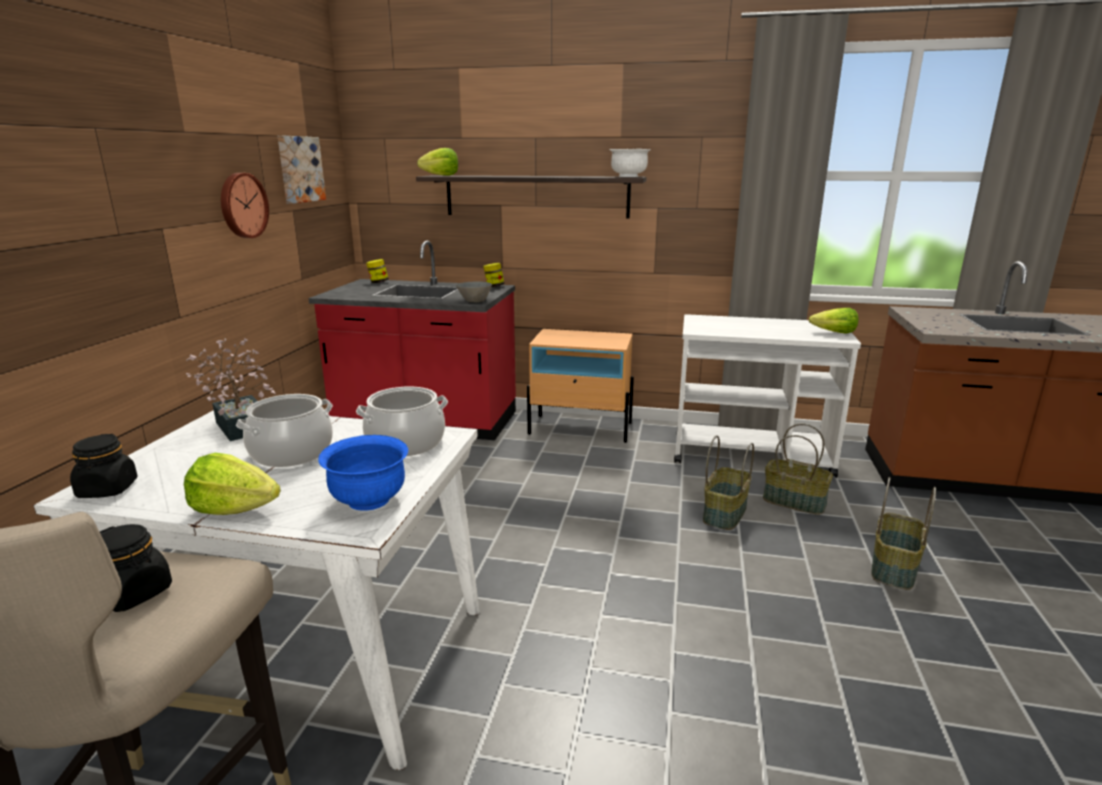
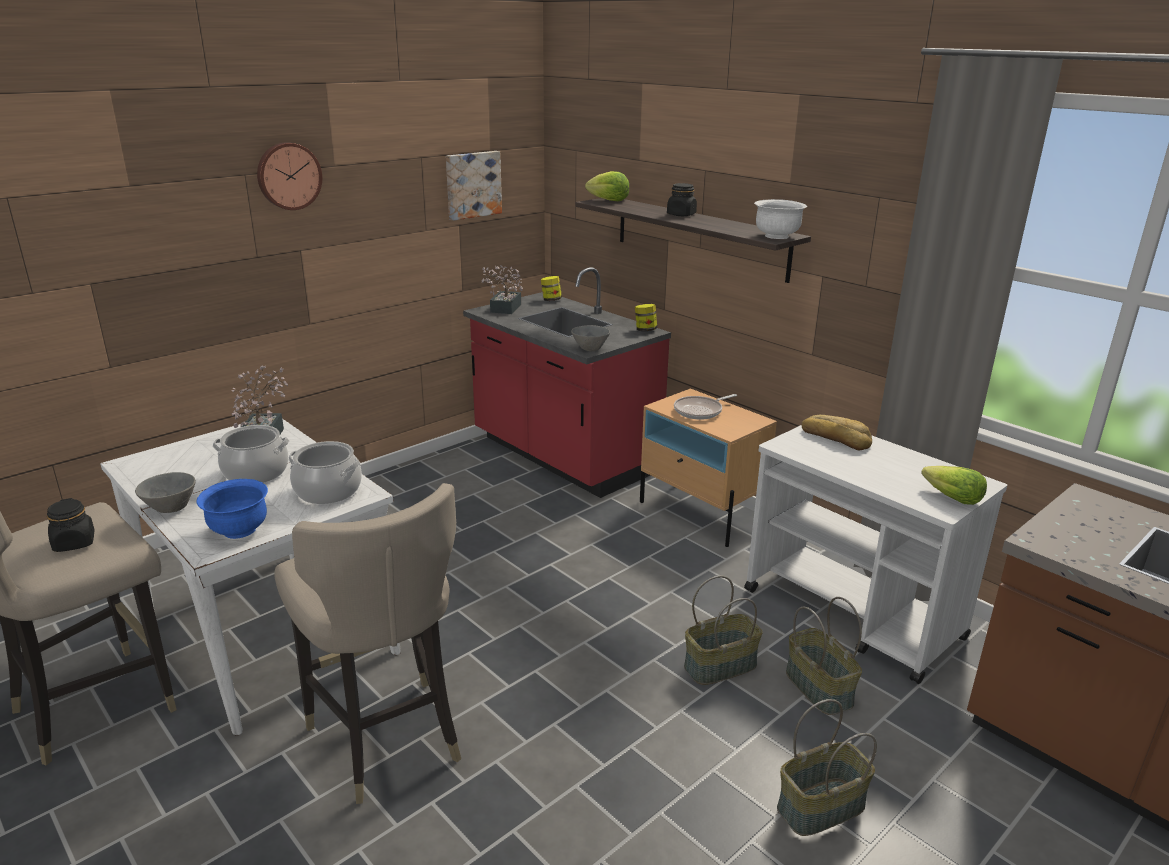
camera: 35 degrees right, 5 degrees up
black jar [70,434,138,498] -> black jar moved to [667,183,697,216]
lettuce [184,453,281,515] -> grey bowl [135,472,196,513]
wall clock [221,173,269,238] -> wall clock moved to [257,142,322,210]
none -> beige stool [274,483,461,804]
none -> potted plant [481,265,523,314]
none -> frying pan [674,394,737,420]
none -> bread [801,415,872,450]

